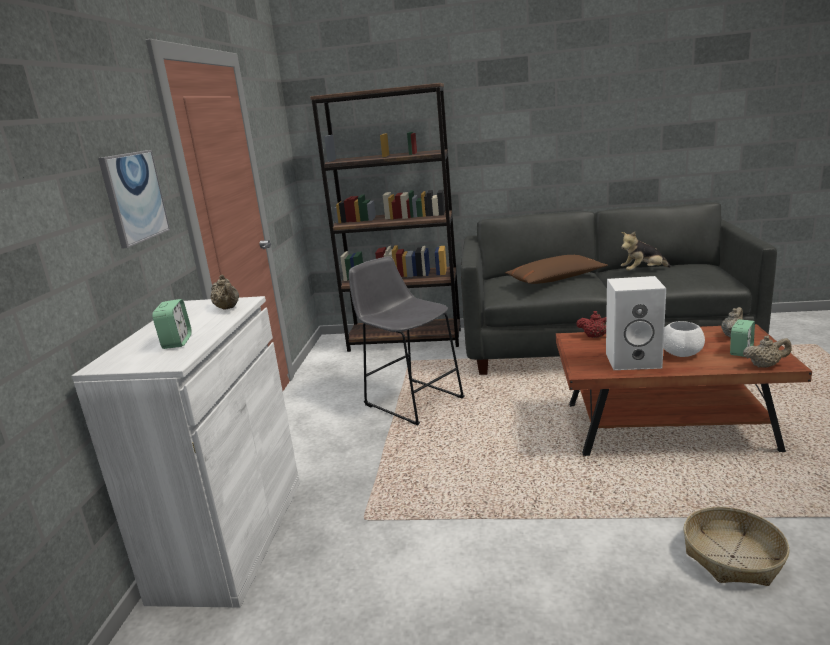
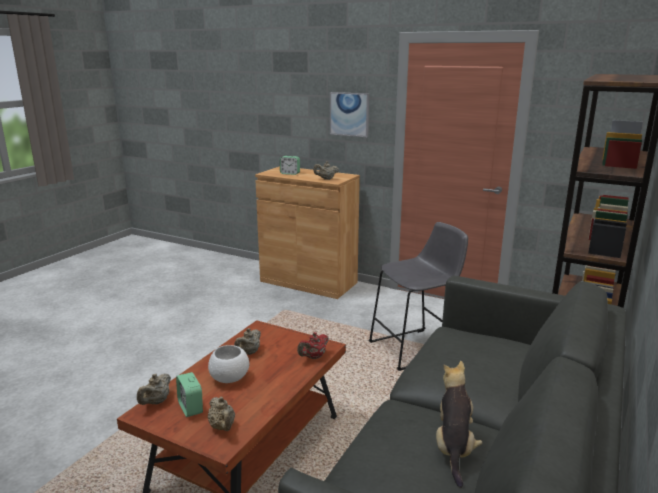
camera: 110 degrees right, 0 degrees up
white cabinet [72,296,300,608] -> brown cabinet [255,166,360,299]
brown pillow [505,255,608,284] -> none
white speaker [606,276,666,370] -> beige teapot [234,328,261,355]
basket [683,507,790,586] -> none

